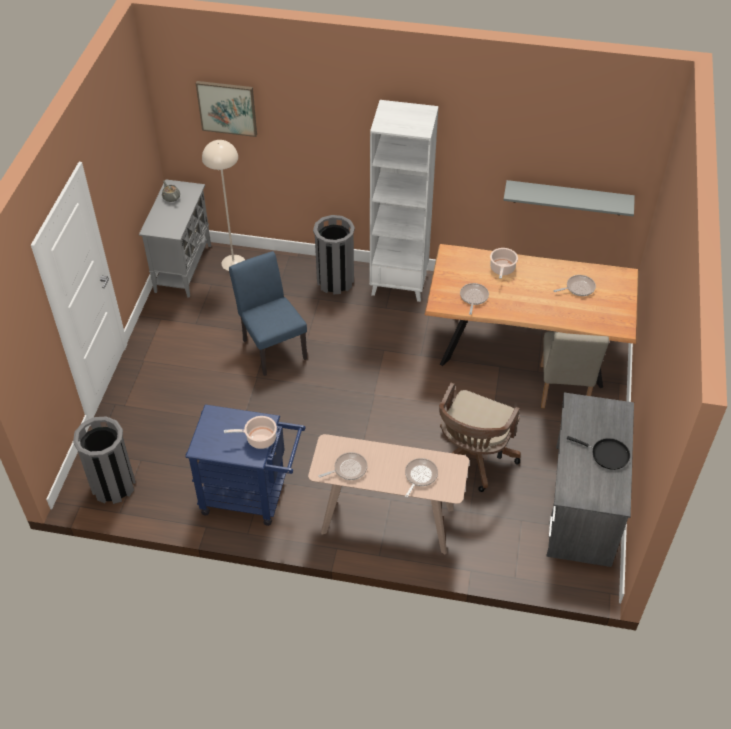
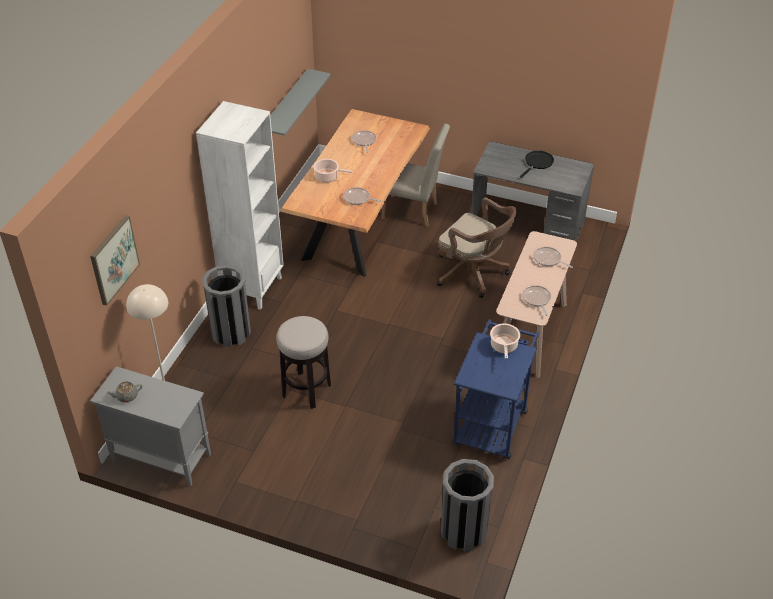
camera: 80 degrees left, 5 degrees down
blue chair [229,251,307,376] -> stool [276,316,331,409]

